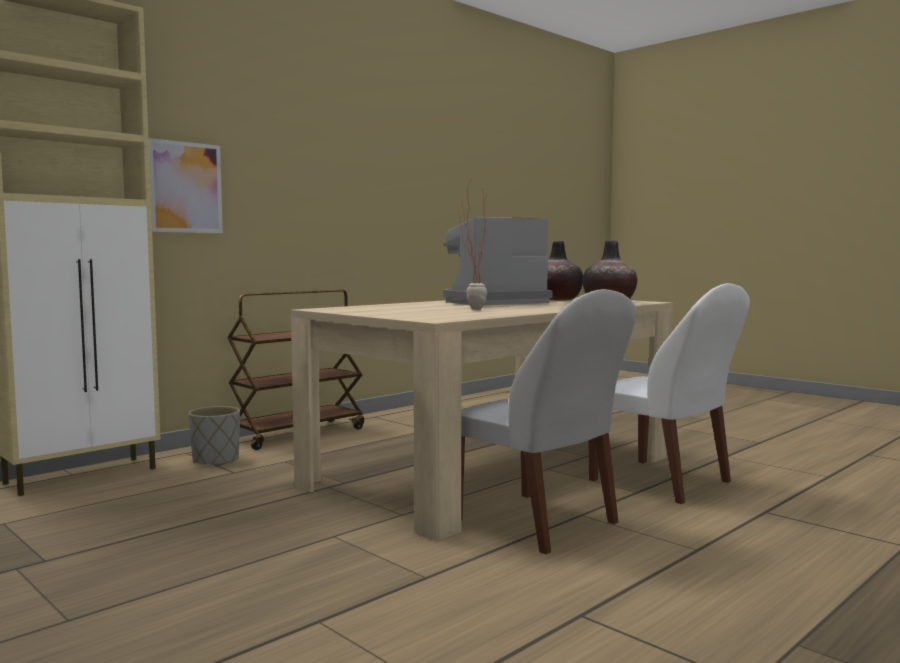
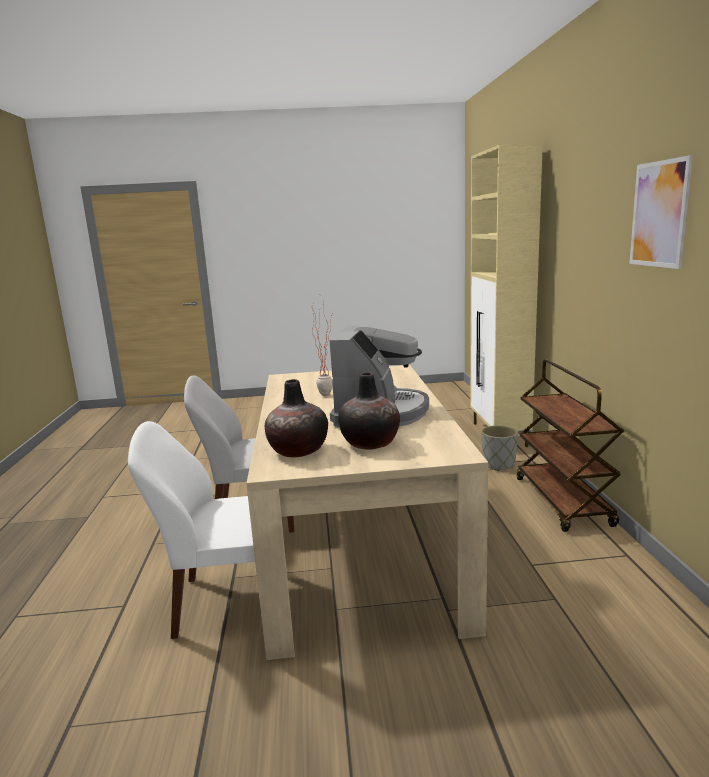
camera: 130 degrees right, 10 degrees up
picture [149,138,223,233] -> picture moved to [629,155,693,269]

